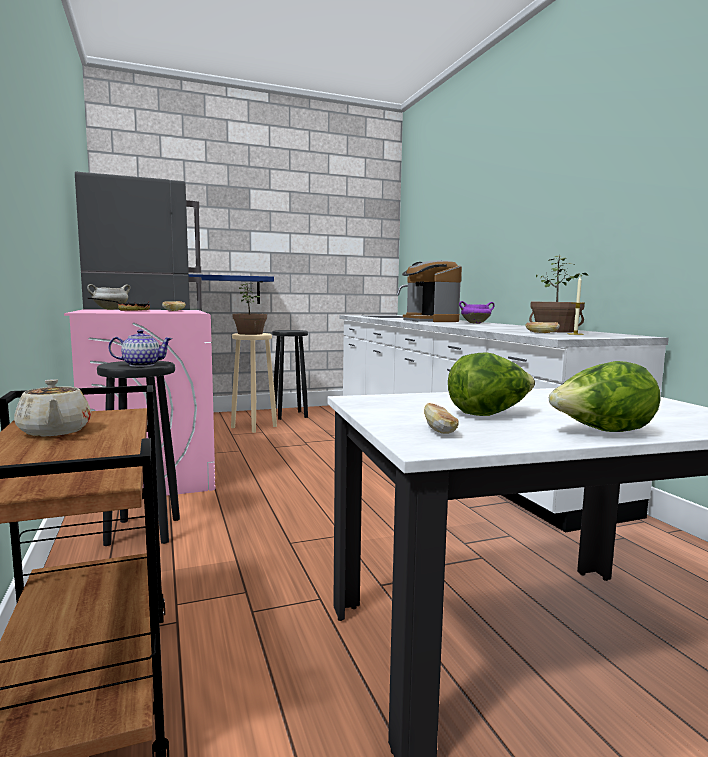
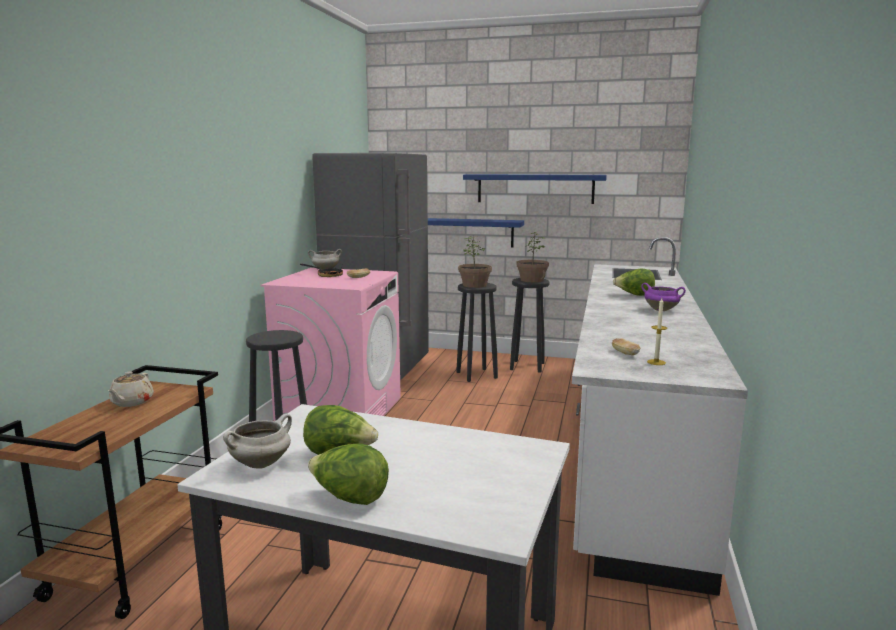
camera: 35 degrees right, 5 degrees up
teapot [108,329,173,367] -> none
beige stool [231,333,277,433] -> black stool [456,283,498,382]
coffee machine [402,260,462,322] -> lettuce [613,268,655,296]
bread [424,403,458,434] -> white cooking pot [223,414,292,469]
potted plant [529,255,588,333] -> potted plant moved to [516,232,549,282]
none -> blue shelf [463,174,607,204]

